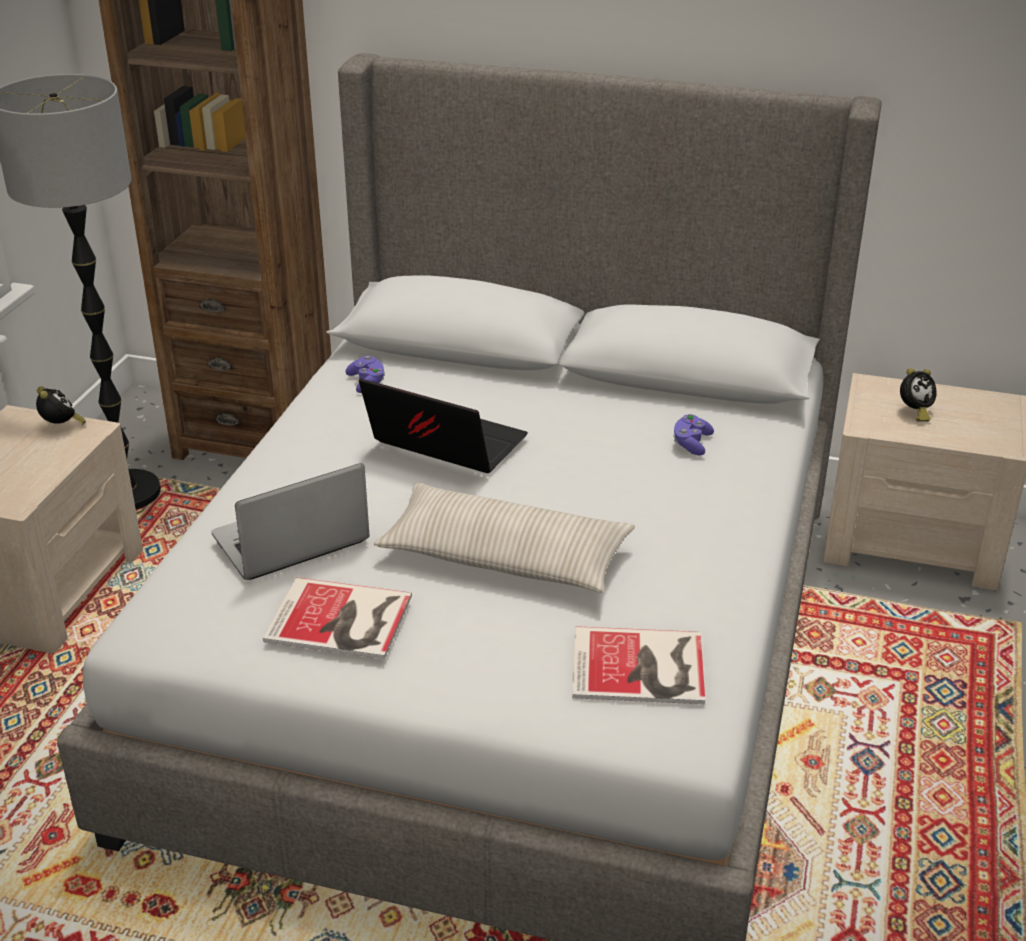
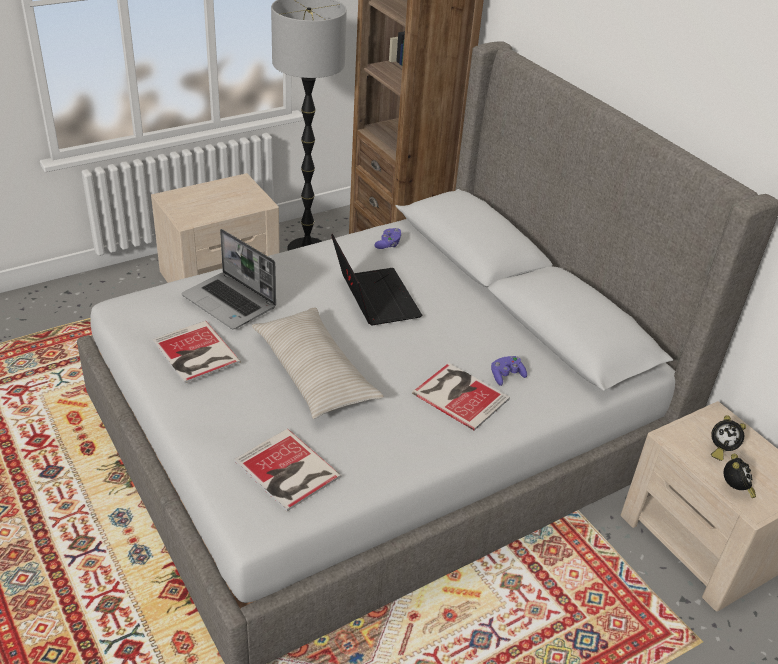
camera: 40 degrees right, 5 degrees up
alarm clock [36,386,86,425] -> alarm clock moved to [724,454,756,498]
laptop [211,463,370,580] -> laptop turned 150 degrees counterclockwise [181,229,276,329]
none -> book [412,363,510,431]

